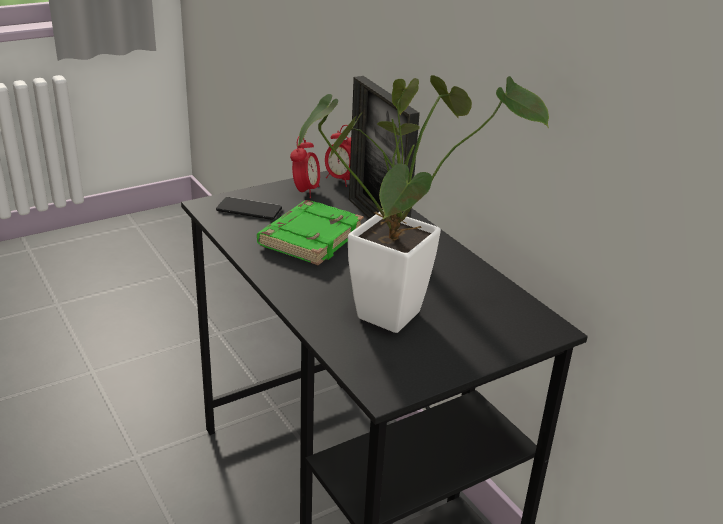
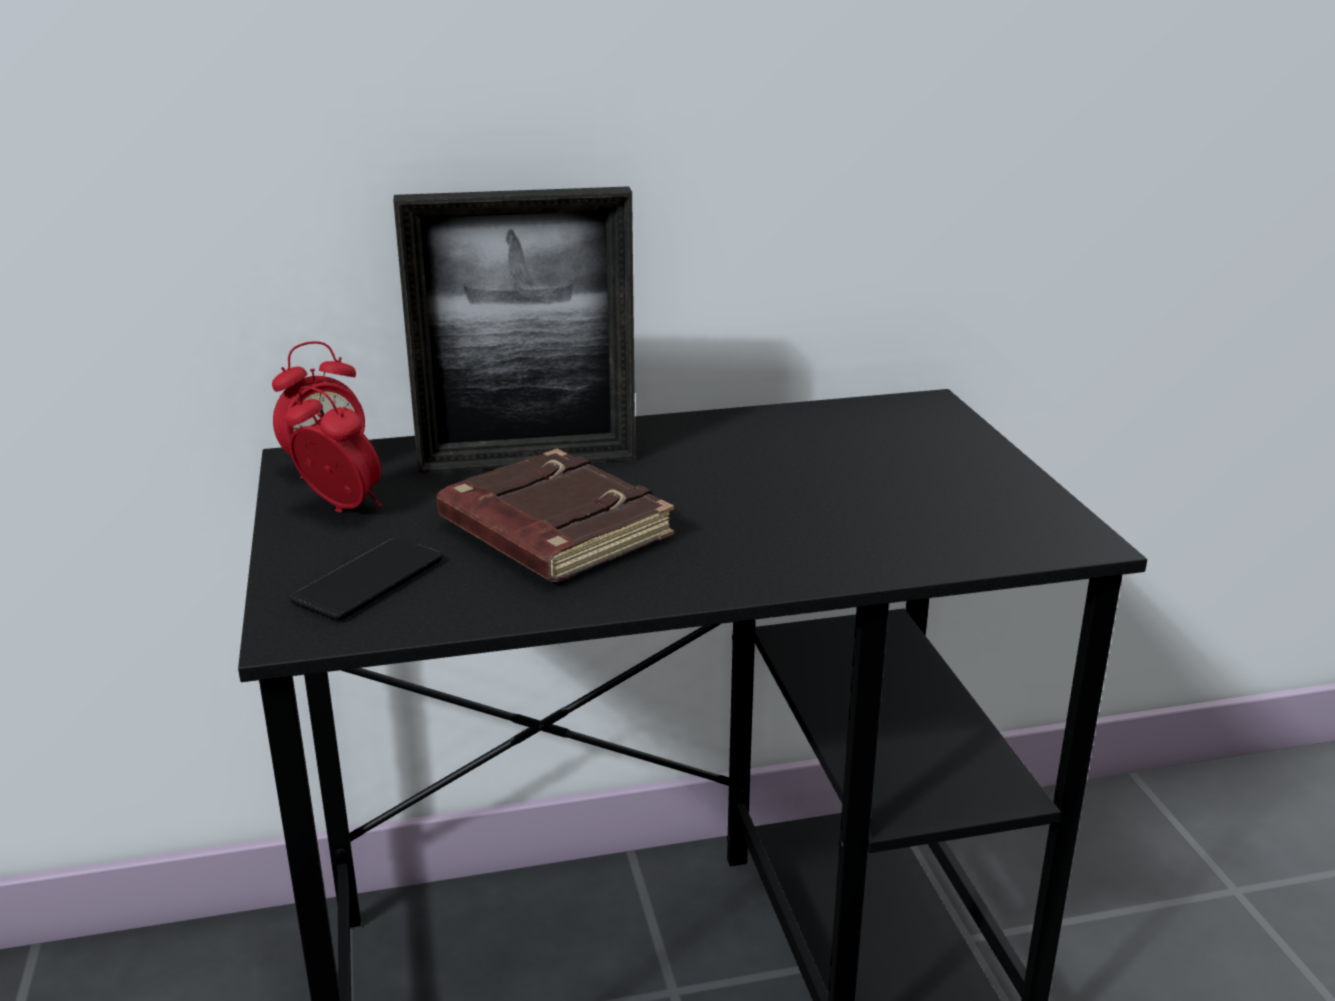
camera: 70 degrees left, 5 degrees down
green book [257,200,364,265] -> brown book [437,449,674,582]
potted plant [297,75,549,333] -> none

